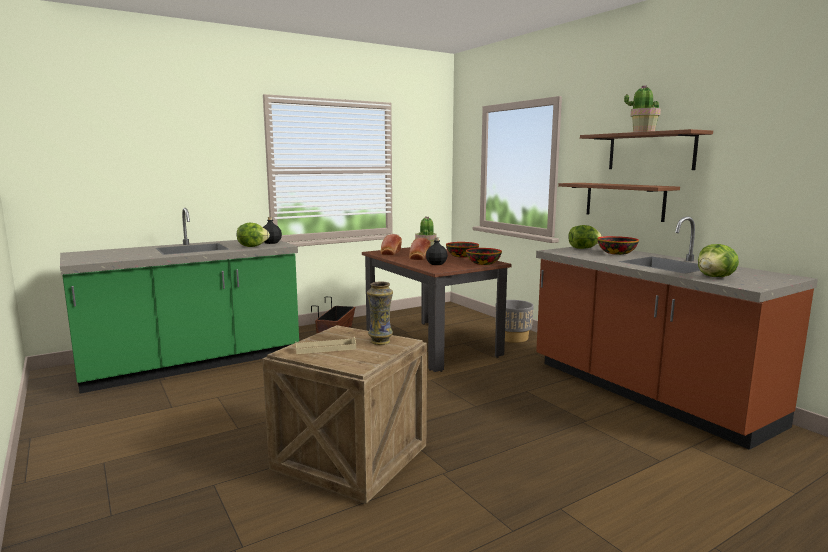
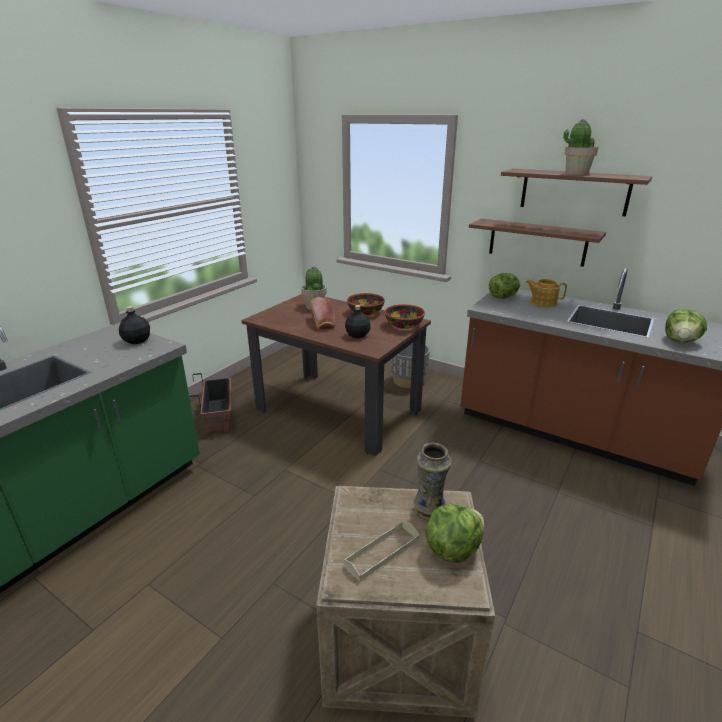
camera: 25 degrees left, 15 degrees up
lettuce [237,223,270,247] -> lettuce moved to [425,504,484,563]
bread [381,234,402,255] -> none
bowl [597,236,639,255] -> teapot [526,279,567,307]

